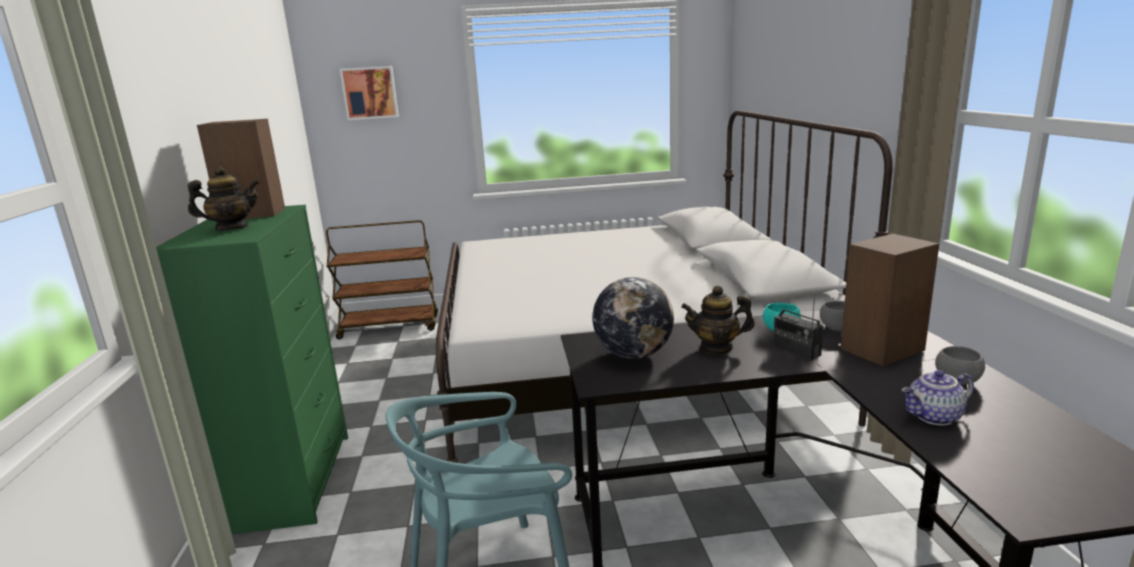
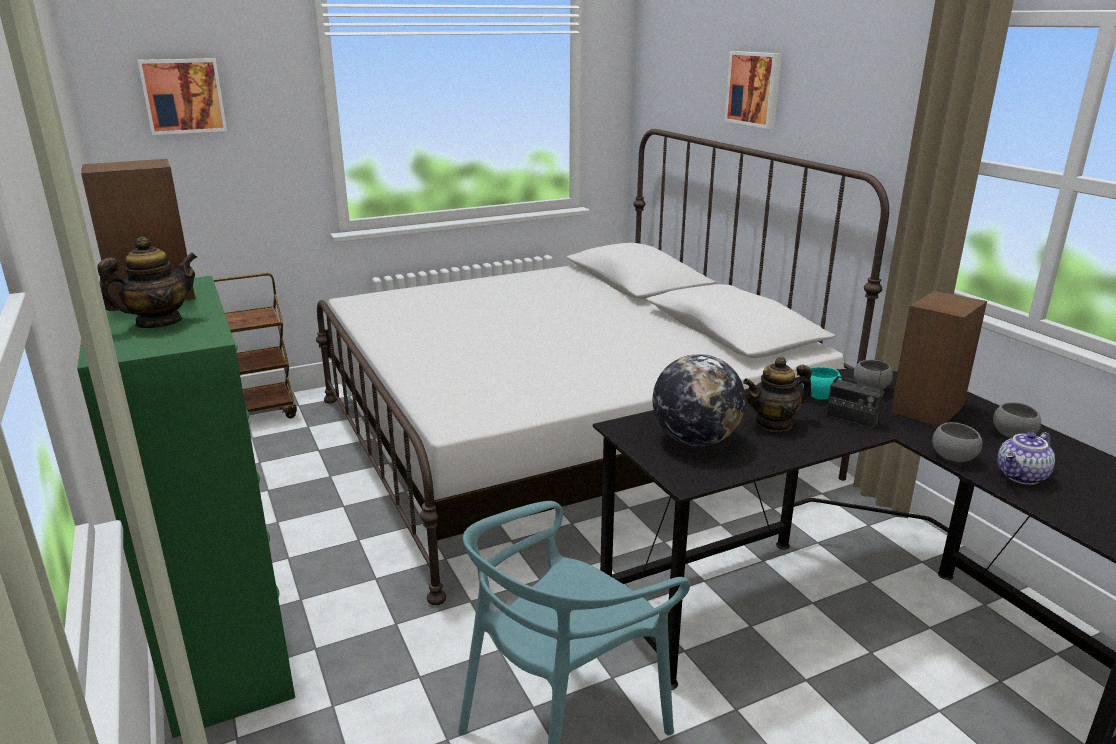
camera: 20 degrees left, 5 degrees up
none -> picture [724,51,782,129]
none -> grey bowl [932,422,983,462]

